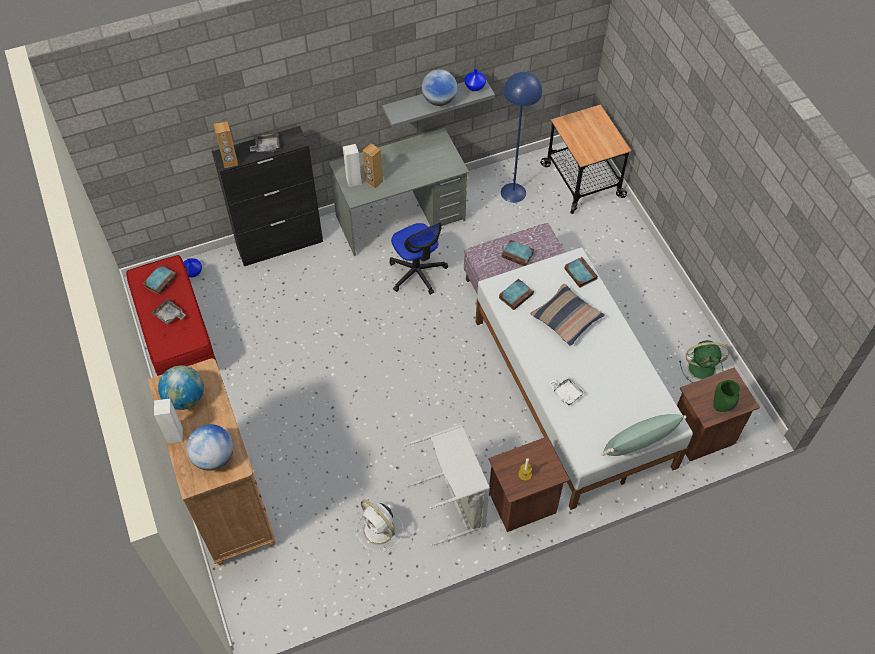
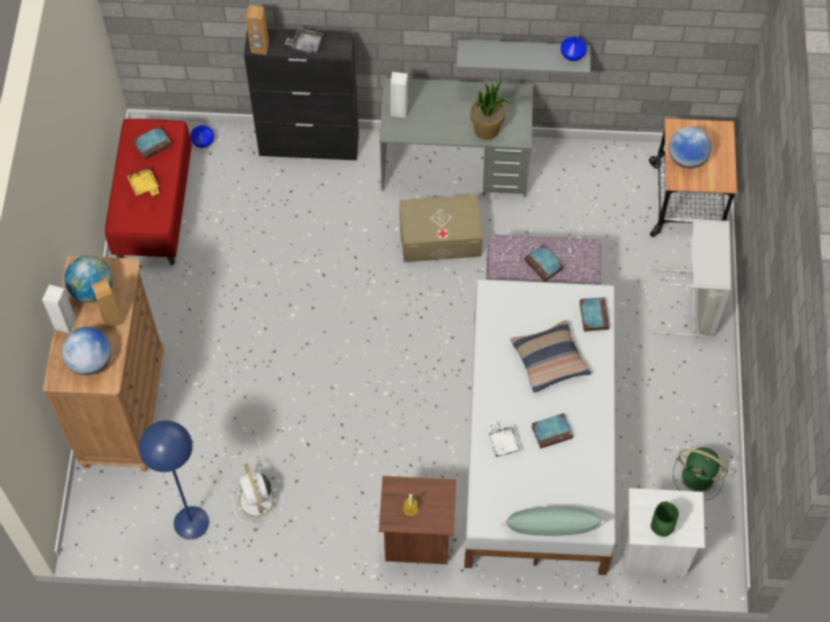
camera: 25 degrees right, 5 degrees up
grey tray [152,298,186,324] -> yellow tray [127,167,160,196]
brown speaker [363,143,383,188] -> brown speaker moved to [91,279,123,329]
office chair [389,222,448,295] -> beige storage box [399,194,483,262]
grey laundry basket [405,424,490,546] -> grey laundry basket moved to [651,218,731,338]
globe [422,69,457,106] -> globe moved to [669,126,711,169]
book [499,279,534,310] -> book moved to [531,413,573,449]
blue floor lamp [501,72,542,203] -> blue floor lamp moved to [139,421,209,540]
brown nightstand [677,367,760,461] -> white nightstand [621,488,705,577]
none -> potted plant [470,80,511,140]

